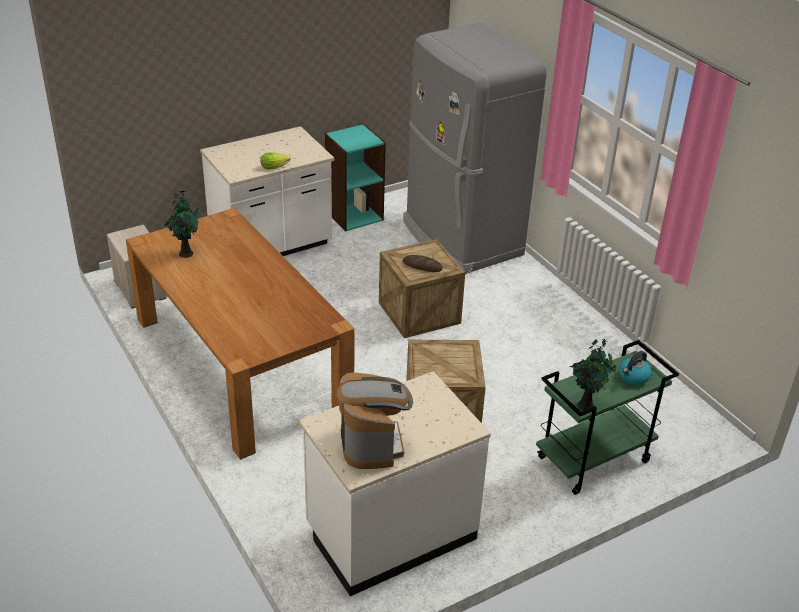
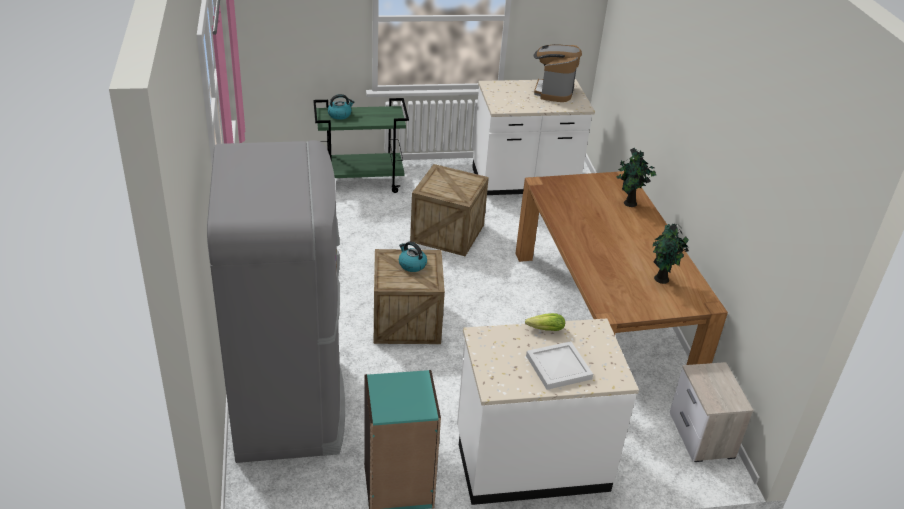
camera: 160 degrees left, 0 degrees up
bread [403,255,443,272] -> kettle [399,241,427,272]
potted plant [569,339,617,410] -> potted plant moved to [616,147,656,207]
none -> white tray [526,341,593,390]

